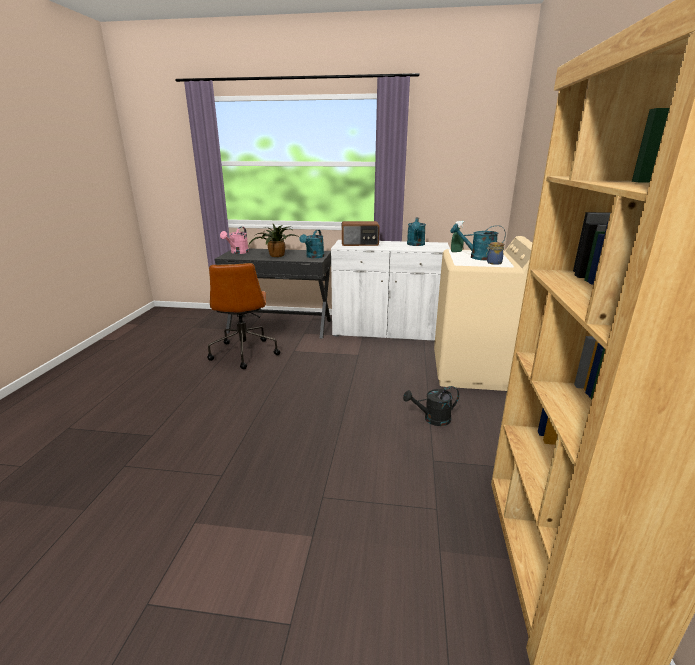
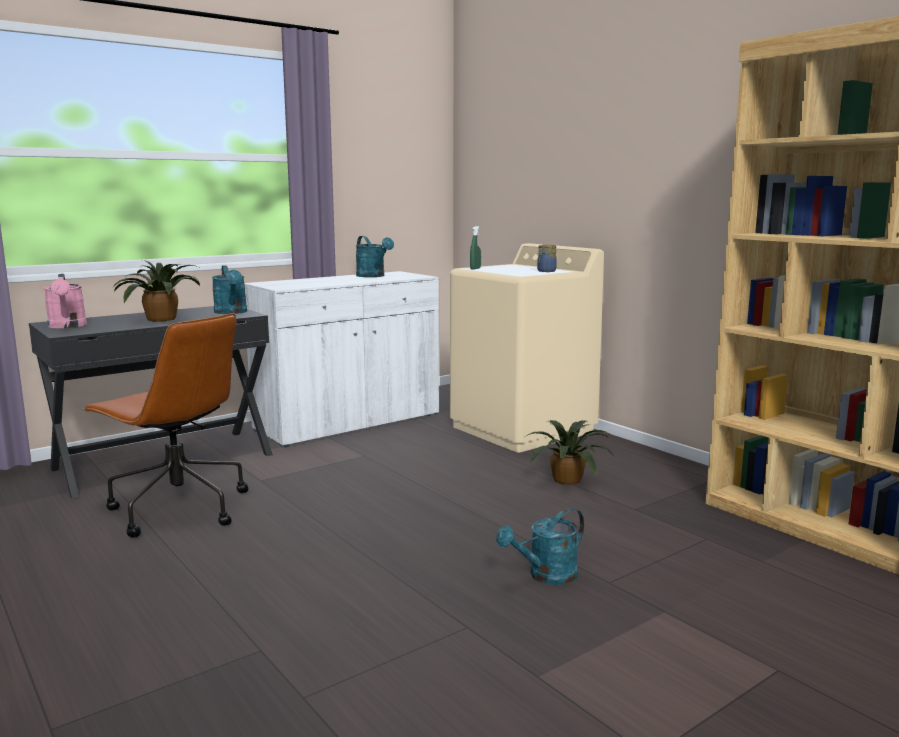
camera: 45 degrees left, 10 degrees down
radio [342,221,380,246] -> none
black watering can [403,386,459,426] -> potted plant [525,420,615,485]
turquoise watering can [450,224,506,261] -> turquoise watering can moved to [496,508,584,585]

